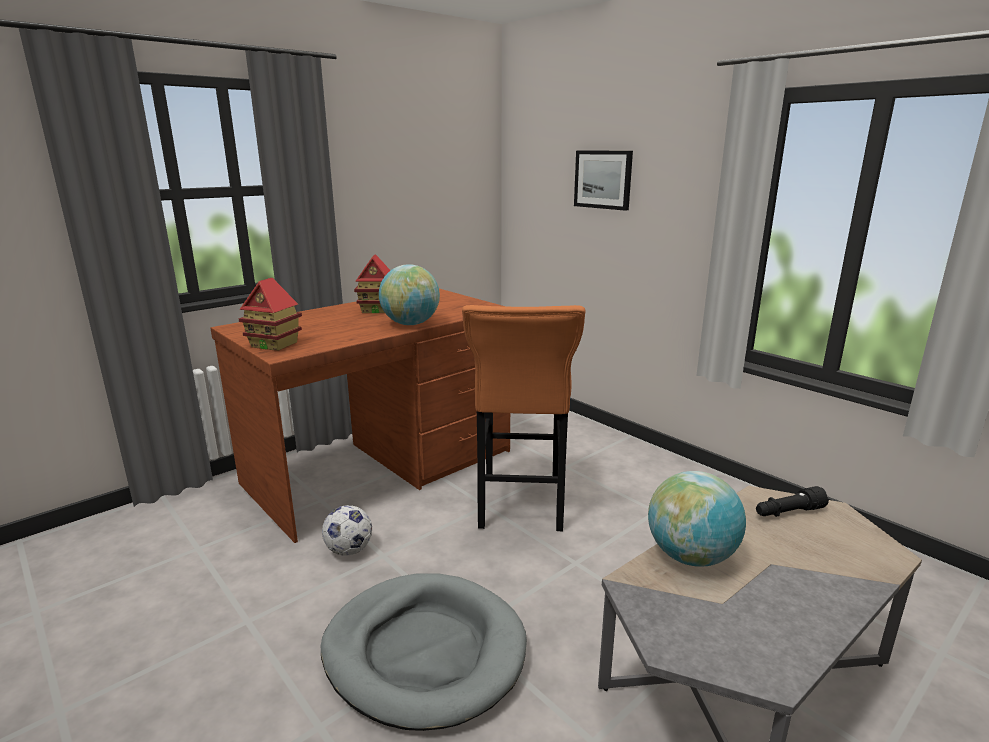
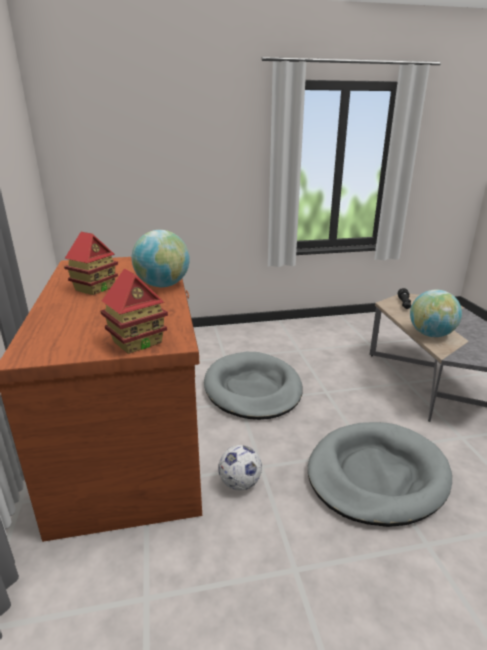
camera: 60 degrees left, 5 degrees up
orange stool [462,305,586,531] -> grey dog bed [204,352,303,420]
picture [574,151,633,211] -> none

